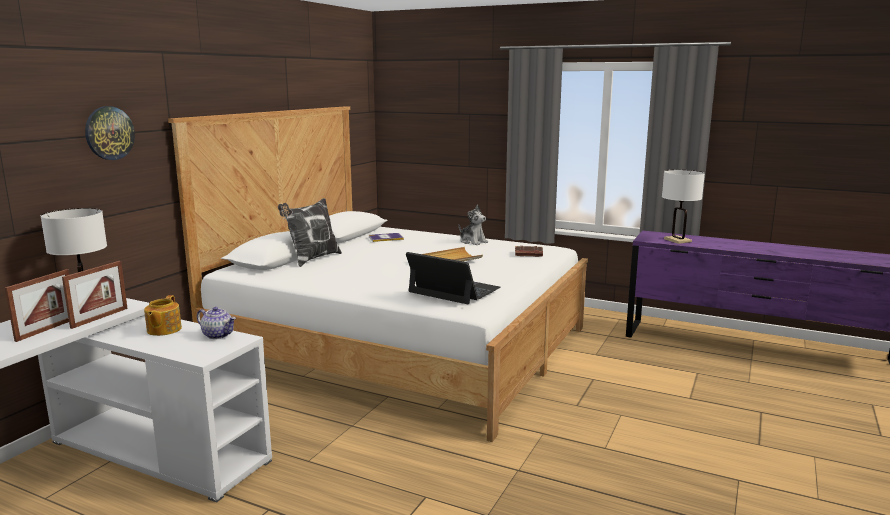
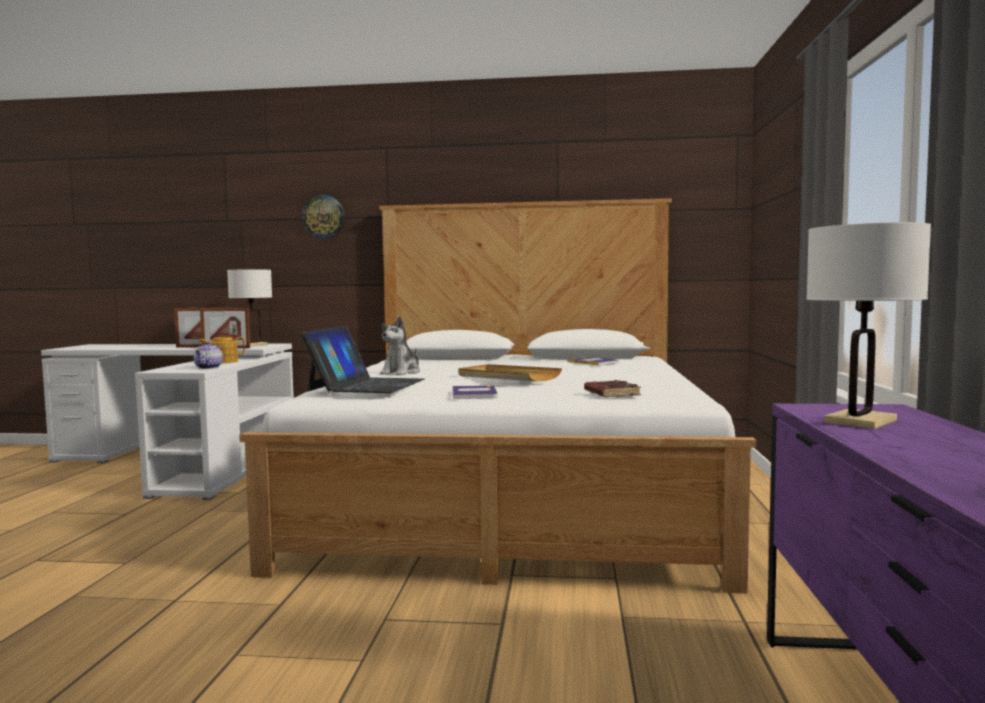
camera: 70 degrees right, 10 degrees down
pillow [278,198,342,267] -> none
plush toy [459,205,488,245] -> plush toy moved to [380,316,420,375]
none -> book [452,385,498,399]

